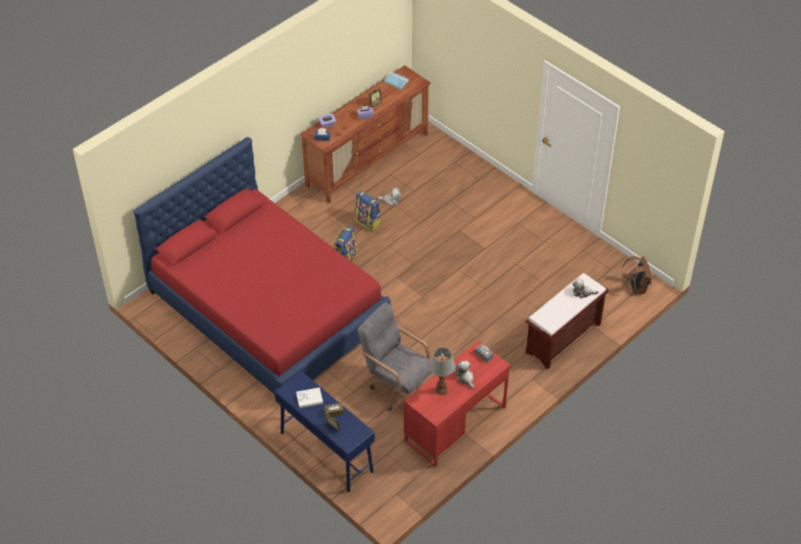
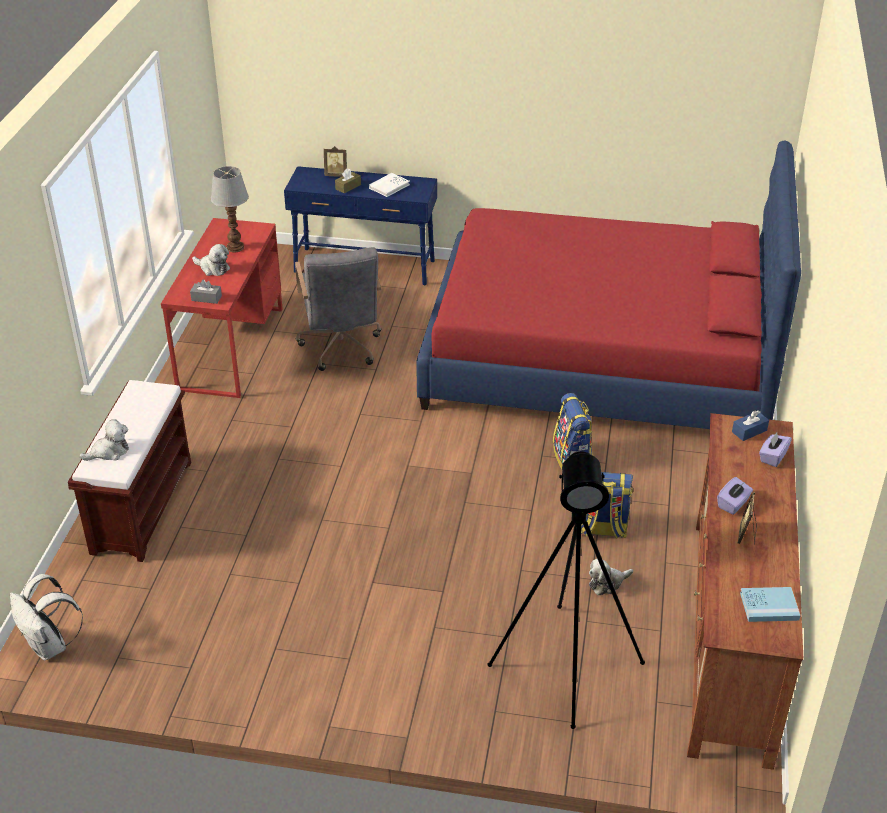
camera: 145 degrees right, 10 degrees down
grey office chair [357,303,432,411] -> grey office chair turned 75 degrees clockwise [295,247,381,371]
brown backpack [622,256,651,294] -> white backpack [10,574,83,660]
none -> black floor lamp [487,451,645,729]

